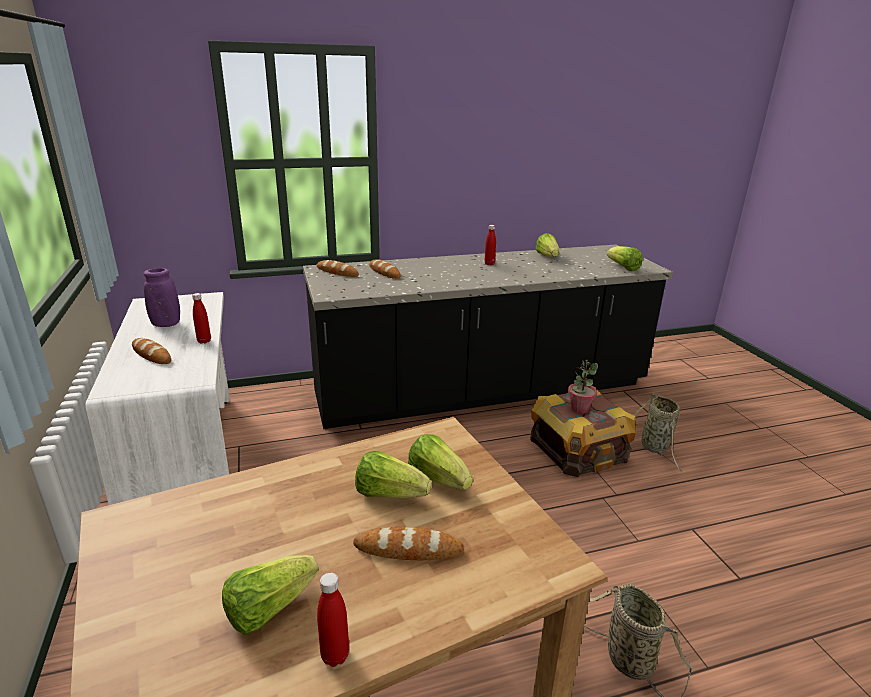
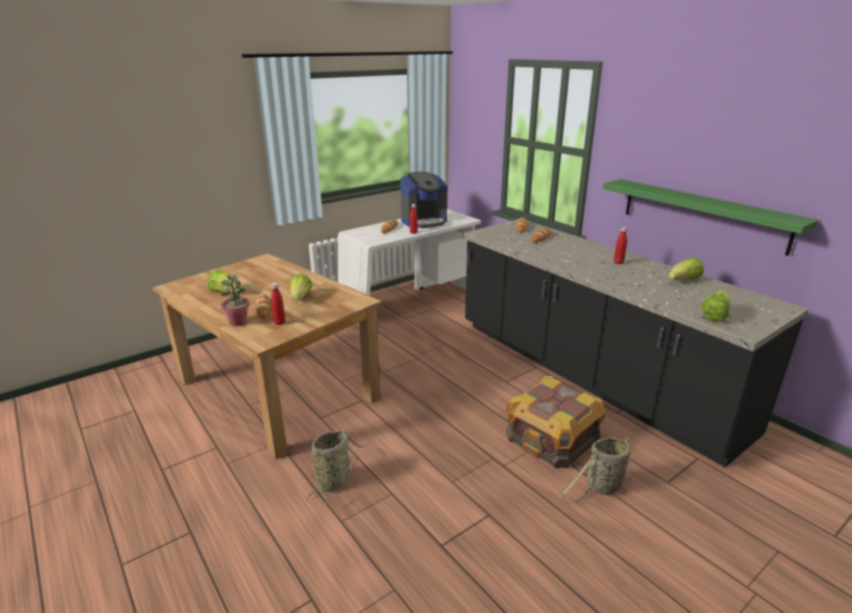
camera: 70 degrees right, 0 degrees up
purple vase [144,268,180,327] -> coffee machine [400,172,448,228]
red bottle [317,573,349,667] -> red bottle moved to [271,283,285,325]
lettuce [408,434,473,490] -> none
potted plant [568,360,598,414] -> potted plant moved to [221,275,250,326]
none -> green shelf [603,179,818,256]

